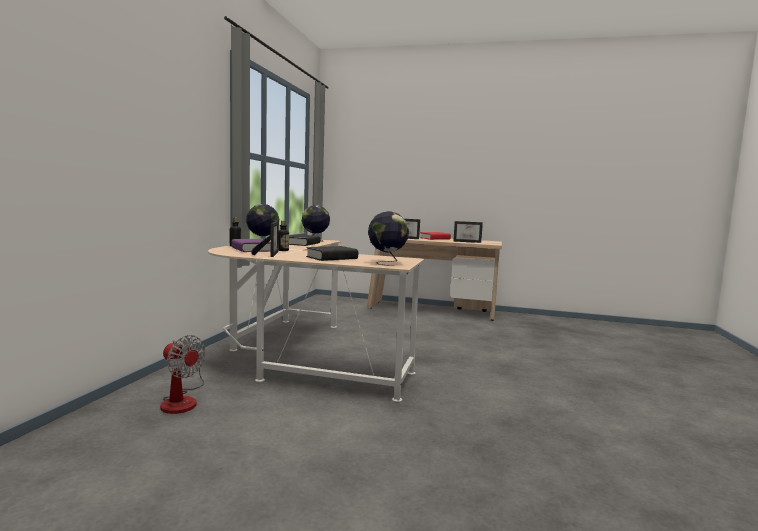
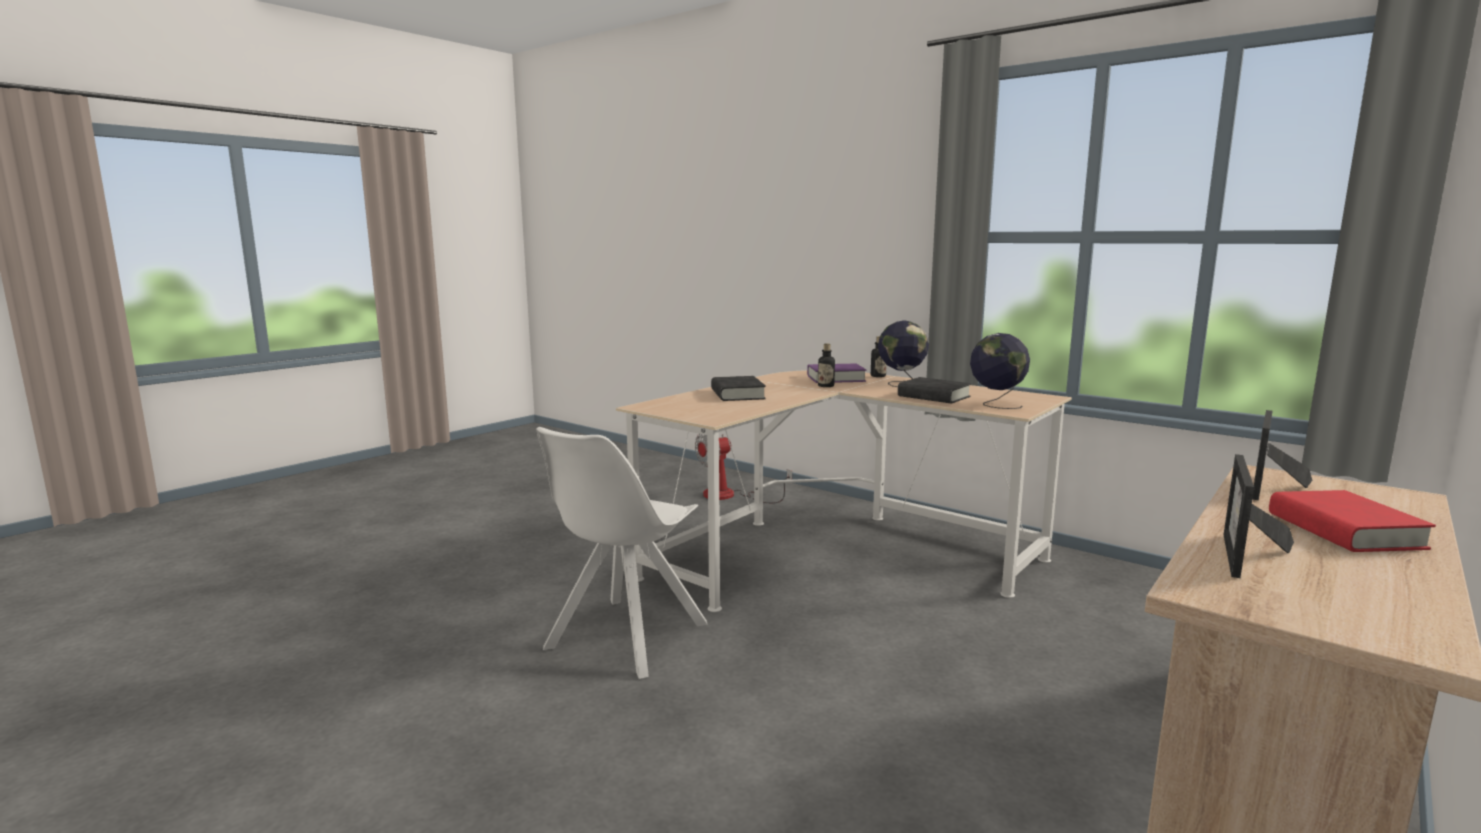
camera: 115 degrees right, 5 degrees up
picture frame [251,221,279,257] -> none
globe [368,211,409,266] -> none
none -> white chair [537,427,708,679]

